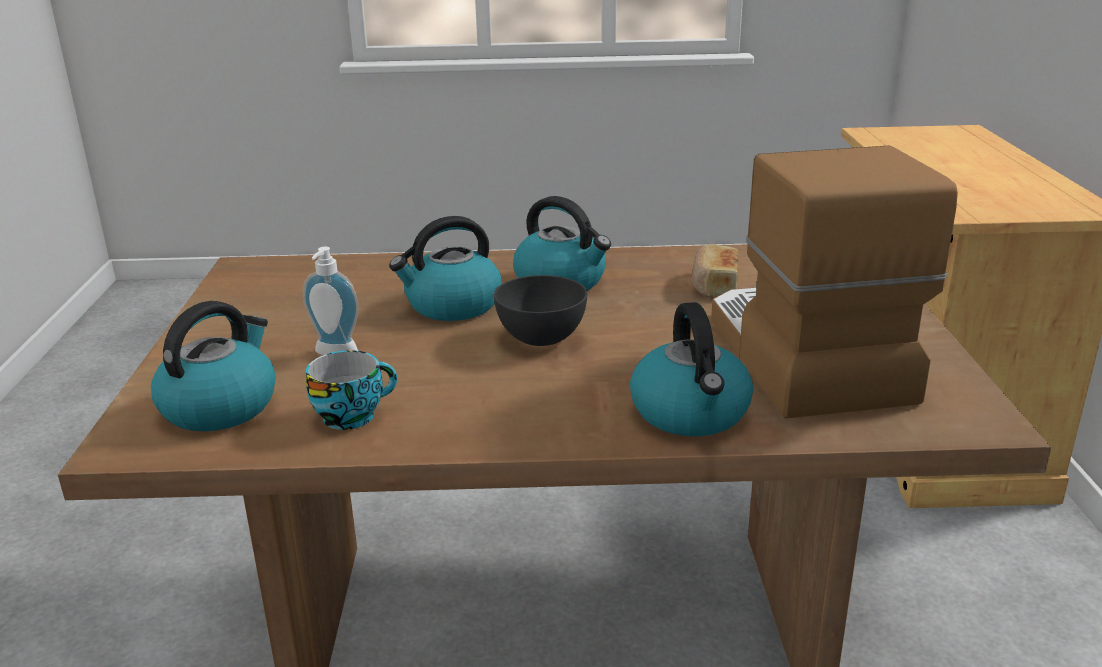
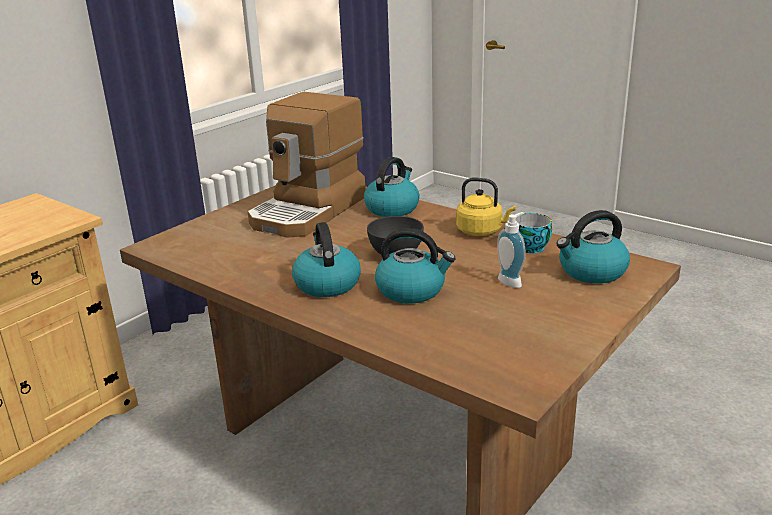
camera: 140 degrees left, 0 degrees up
bread [692,244,739,296] -> none
none -> yellow kettle [456,178,516,236]

